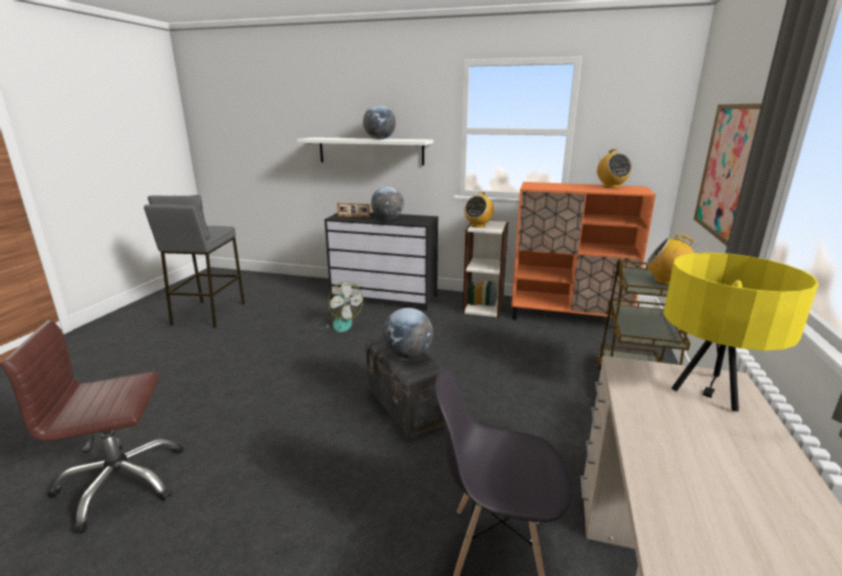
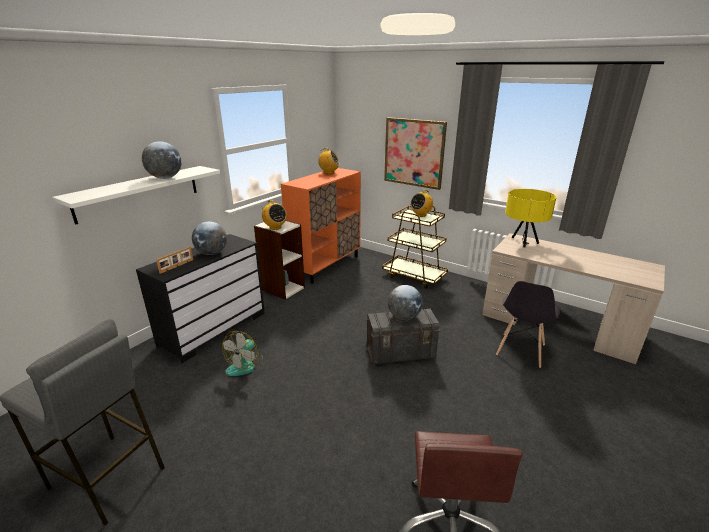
camera: 70 degrees left, 5 degrees up
fan [315,281,363,332] -> fan turned 135 degrees clockwise [222,331,263,376]

